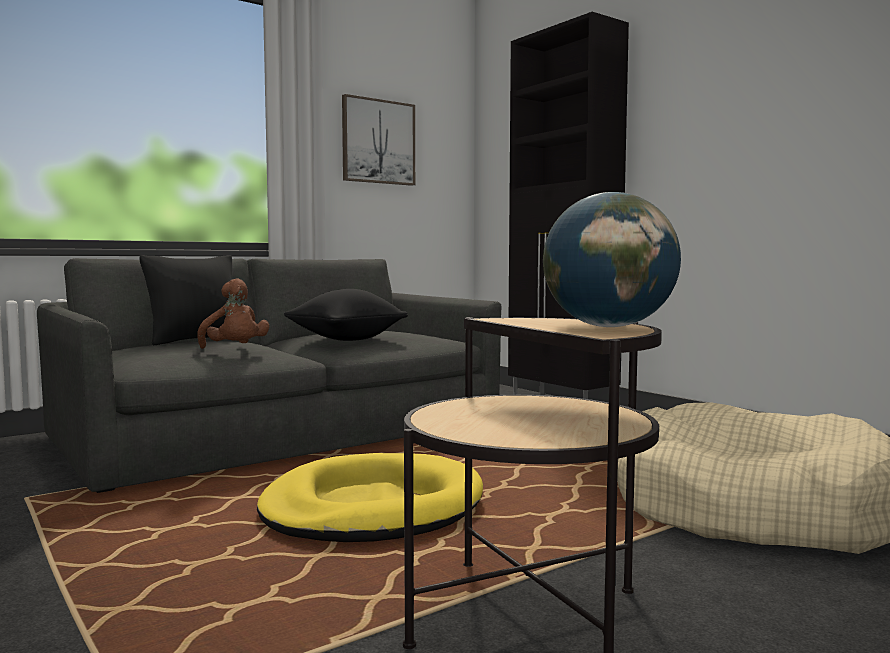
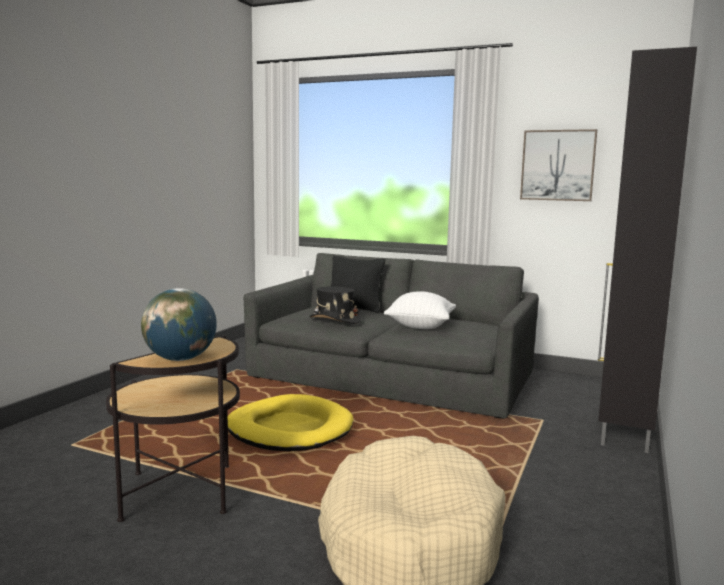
camera: 60 degrees right, 5 degrees up
brown plush toy [197,278,270,349] -> black hat [309,286,361,324]
black pillow [284,289,408,341] -> white pillow [384,291,456,329]

